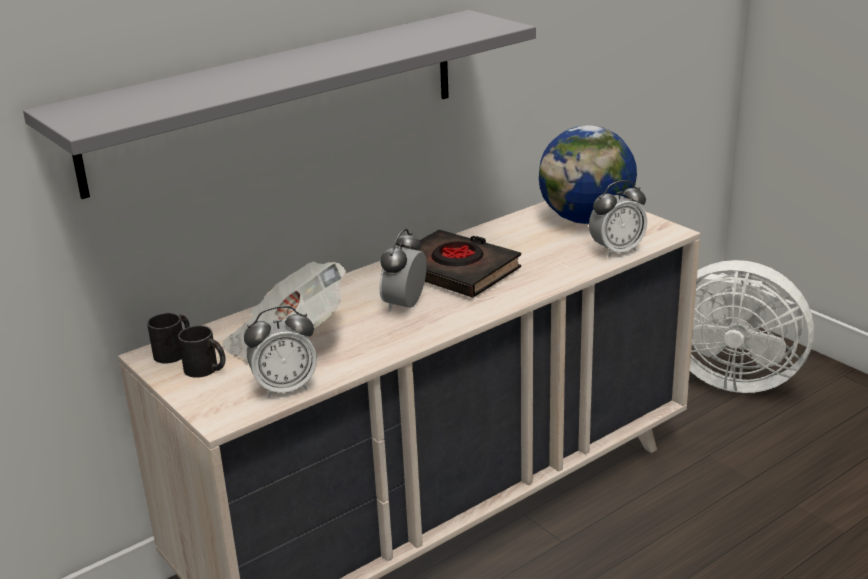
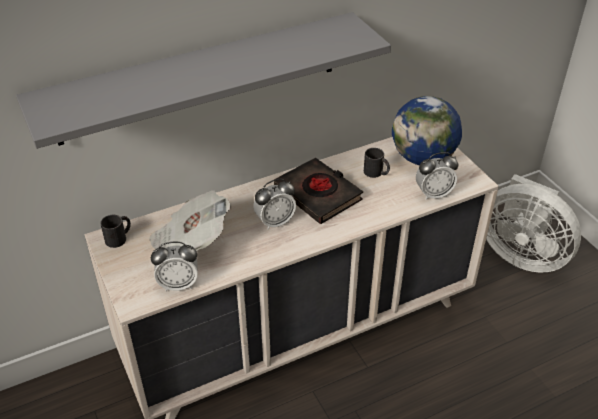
camera: 10 degrees right, 15 degrees up
black mug [178,326,226,378] -> black mug moved to [364,148,390,178]
alarm clock [379,229,427,312] -> alarm clock turned 150 degrees counterclockwise [253,179,296,230]

